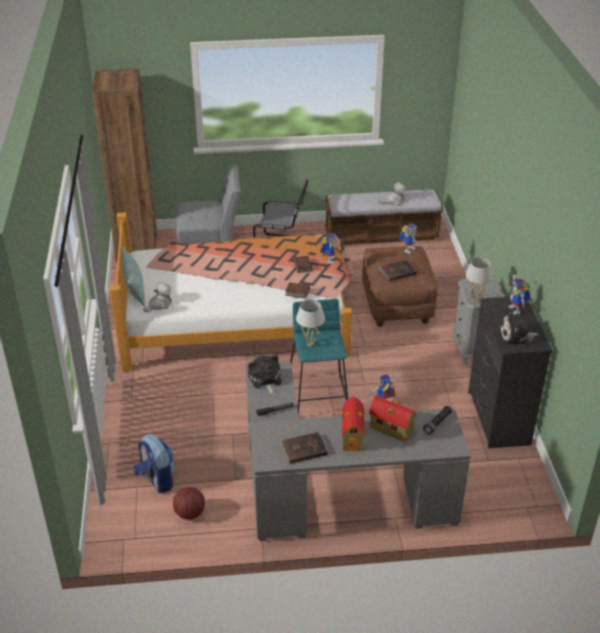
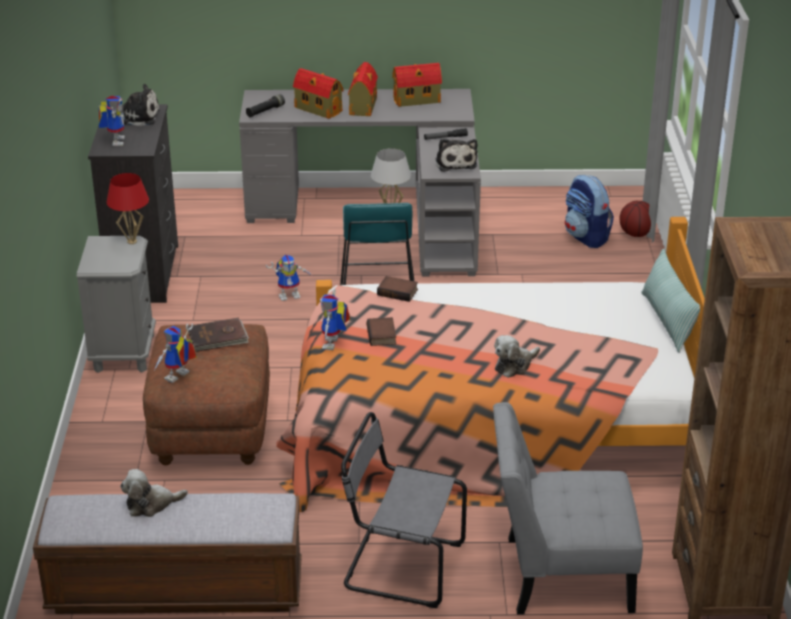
camera: 175 degrees left, 5 degrees down
plush toy [143,282,172,312] -> plush toy moved to [494,335,540,378]
basketball [173,487,205,520] -> basketball moved to [619,201,651,237]
brown book [280,432,328,464] -> toy house [392,63,442,107]
white table lamp [465,257,493,303] -> red table lamp [106,173,149,244]

